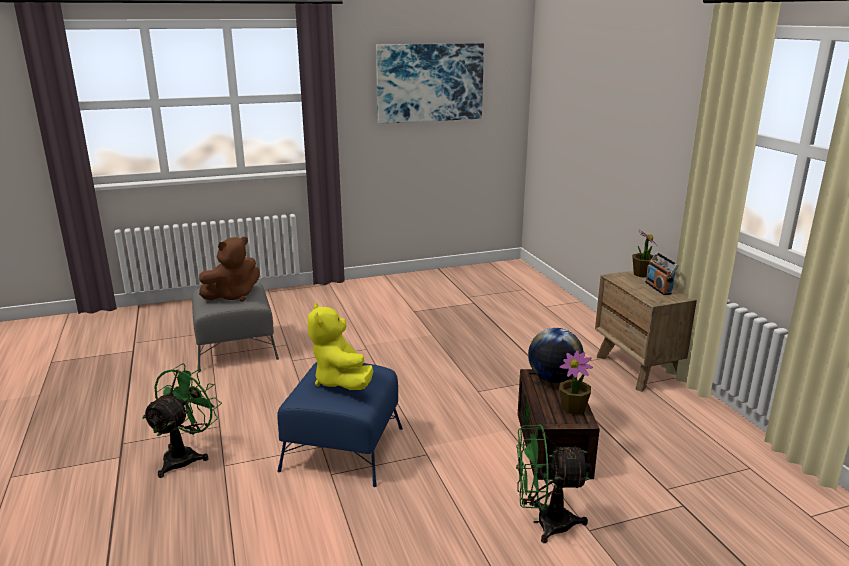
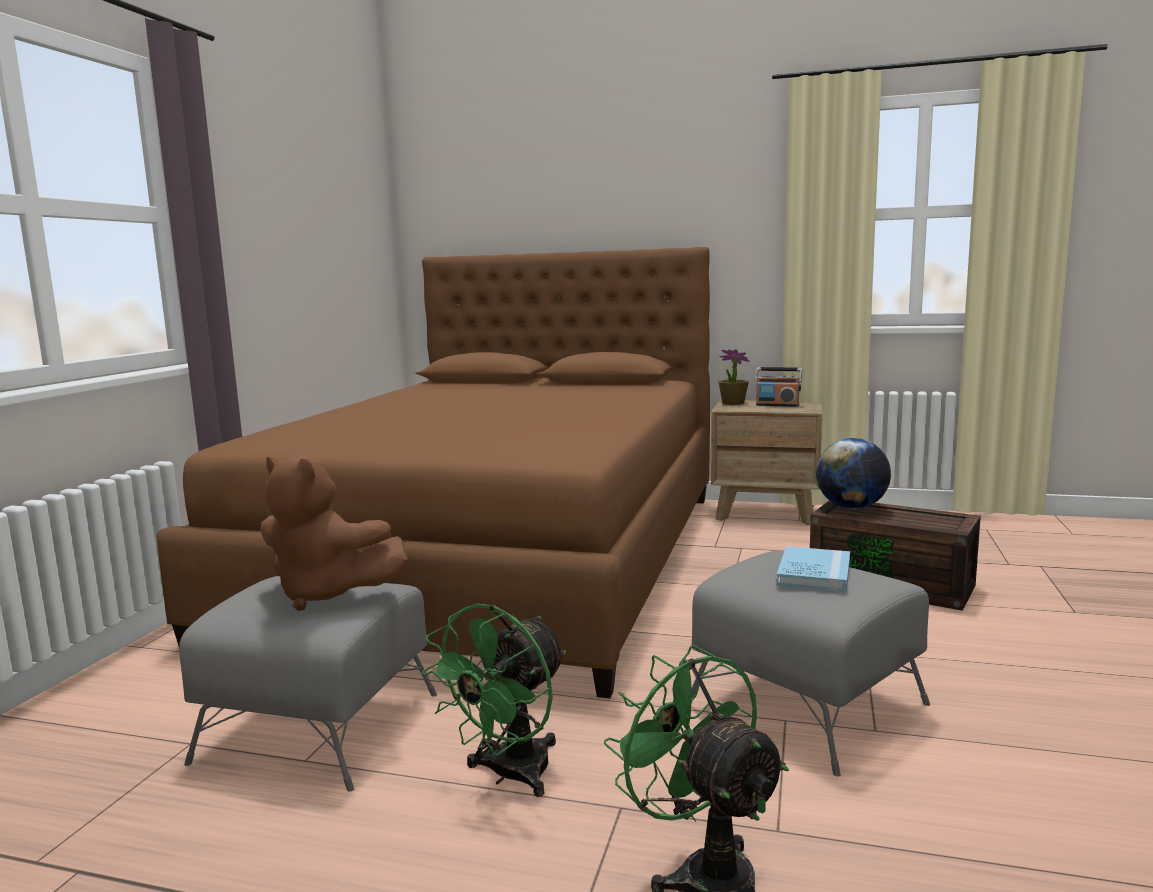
camera: 55 degrees left, 10 degrees down
brown plush toy [199,237,260,302] -> brown plush toy turned 120 degrees clockwise [260,455,408,611]
blue ottoman [277,362,403,487] -> grey ottoman [691,551,930,777]
yellow plush toy [307,303,373,390] -> blue book [777,546,850,592]
picture [376,43,484,124] -> none
green fan [516,424,591,543] -> green fan moved to [422,603,566,797]
potted plant [559,350,593,414] -> none
none -> brown bed [156,247,710,699]

